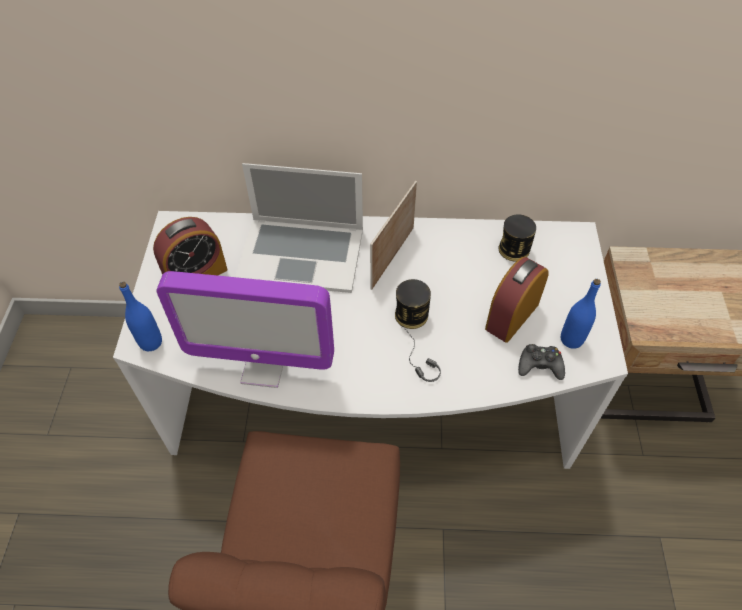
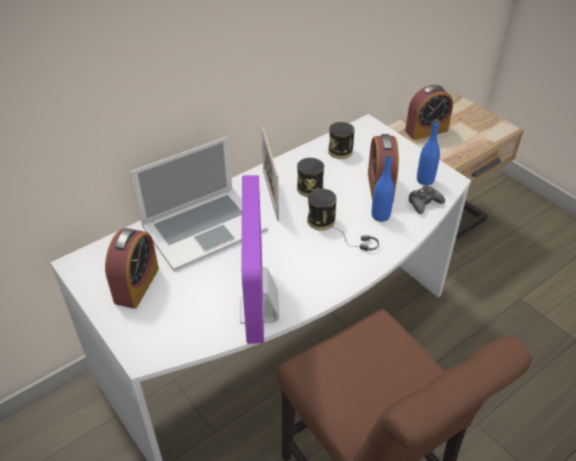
camera: 40 degrees left, 10 degrees down
blue bottle [119,282,162,351] -> blue bottle moved to [372,154,394,222]
monitor [156,271,334,388] -> monitor turned 120 degrees clockwise [240,175,279,344]
none -> can [297,158,324,197]
none -> alarm clock [405,85,453,140]

